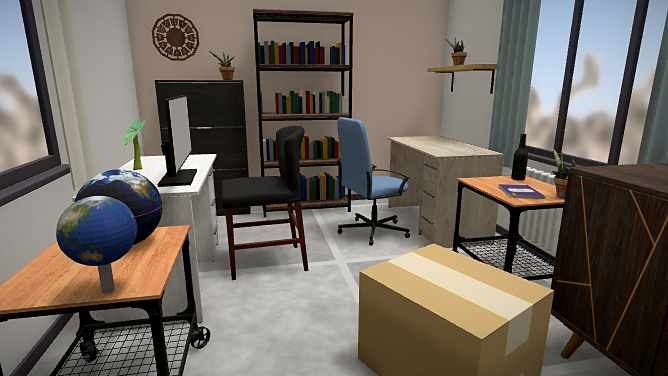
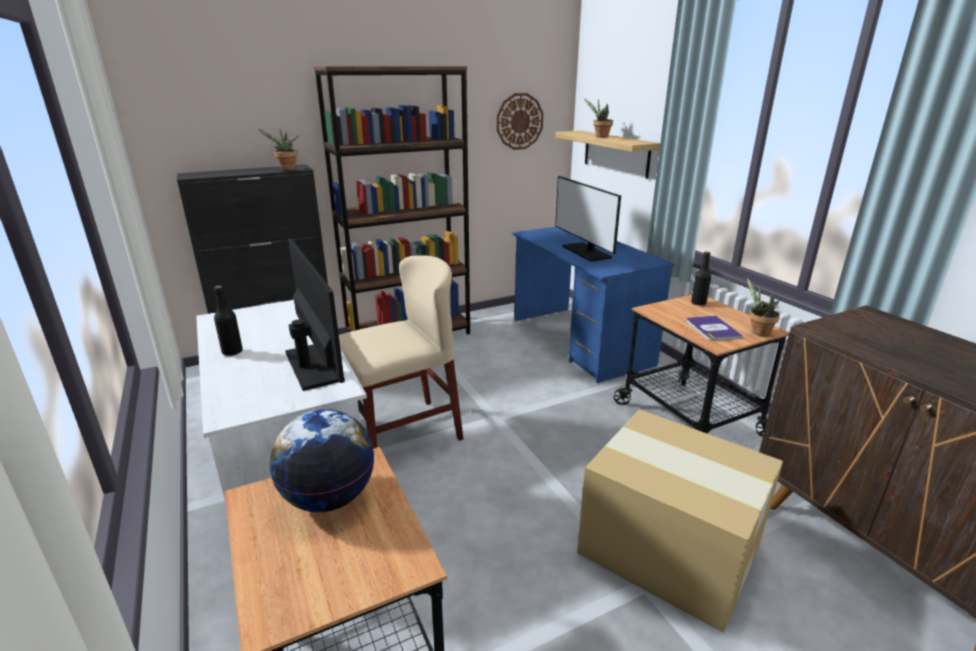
camera: 15 degrees left, 10 degrees up
globe [56,196,138,294] -> none
potted plant [122,120,144,170] -> black bottle [214,286,243,356]
wall clock [152,14,199,61] -> wall clock moved to [497,93,543,150]
black chair [222,126,309,280] -> beige chair [339,255,463,449]
blue office chair [336,117,410,246] -> none
beige desk [387,136,506,248] -> blue desk [512,227,674,383]
none -> monitor [555,176,621,262]

